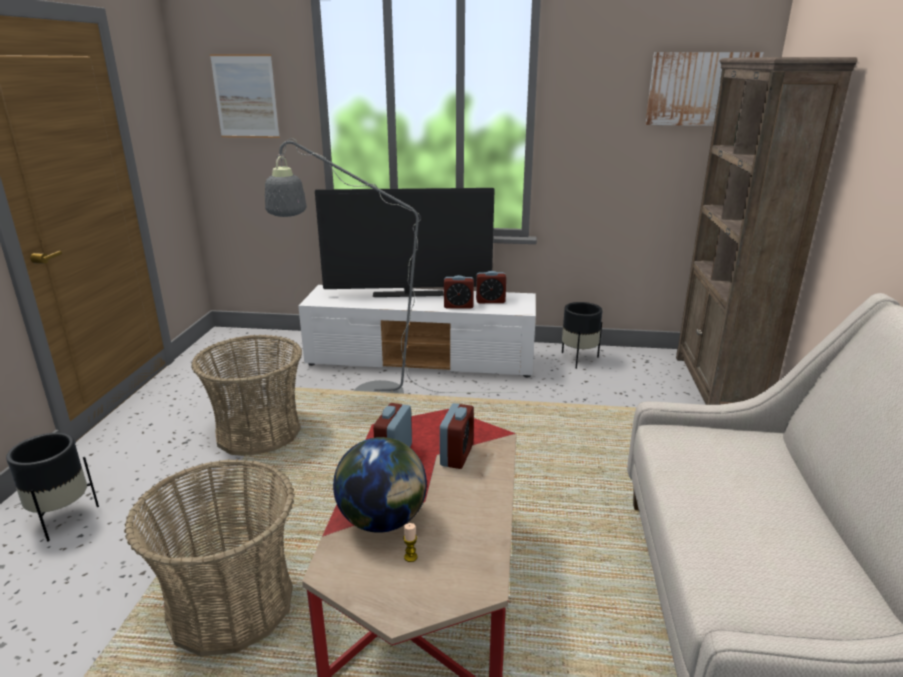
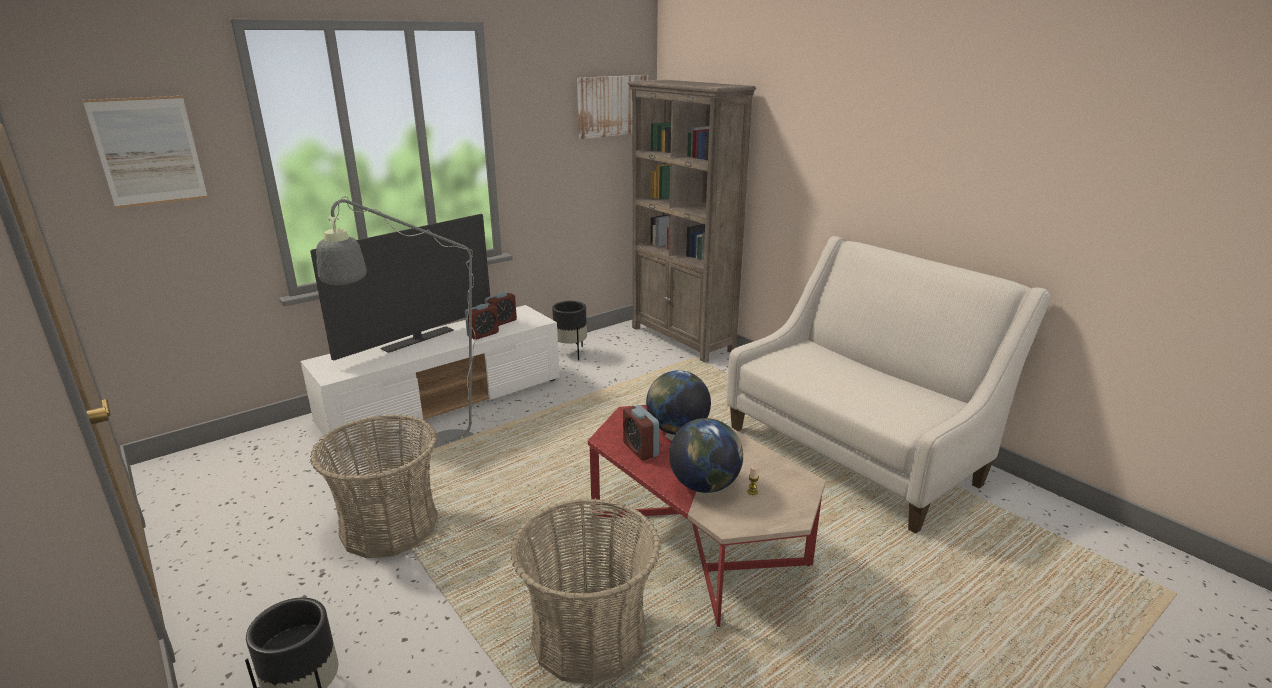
camera: 45 degrees left, 0 degrees up
alarm clock [440,403,474,469] -> globe [646,370,711,435]

